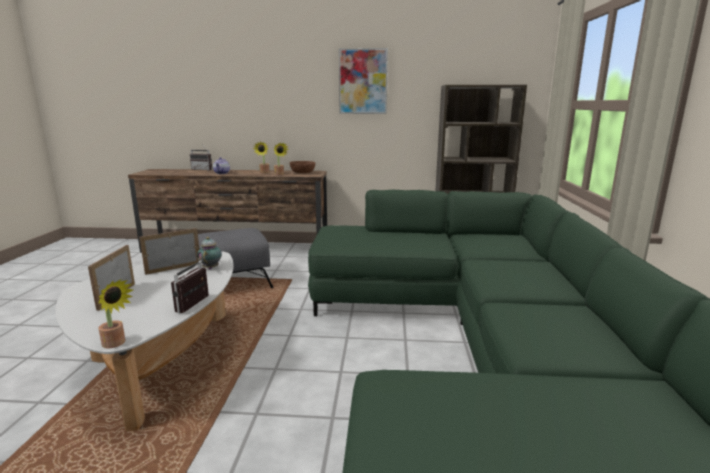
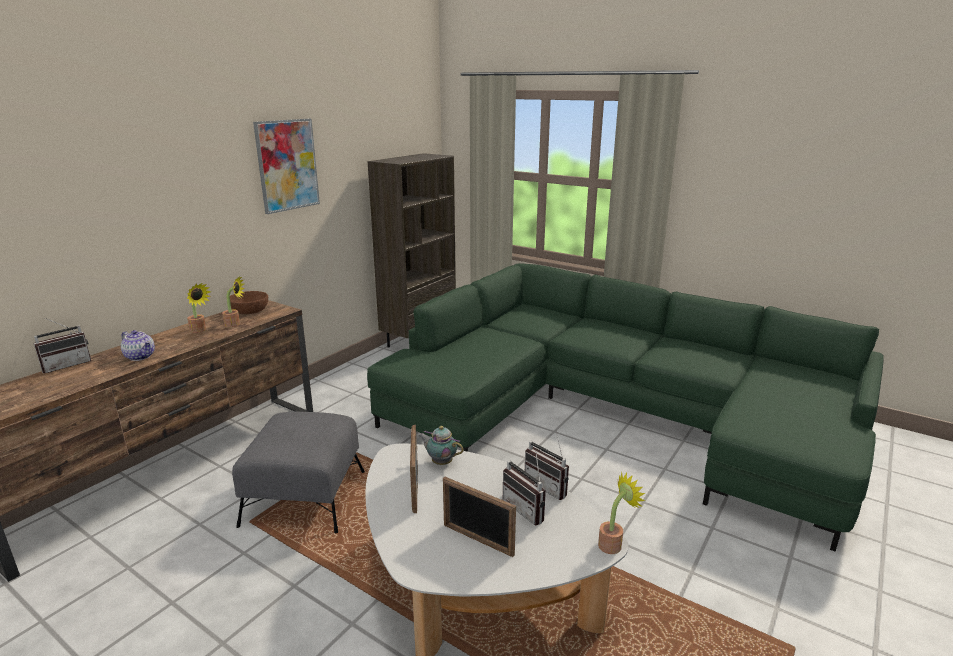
camera: 60 degrees left, 5 degrees up
none -> radio [503,454,546,526]

